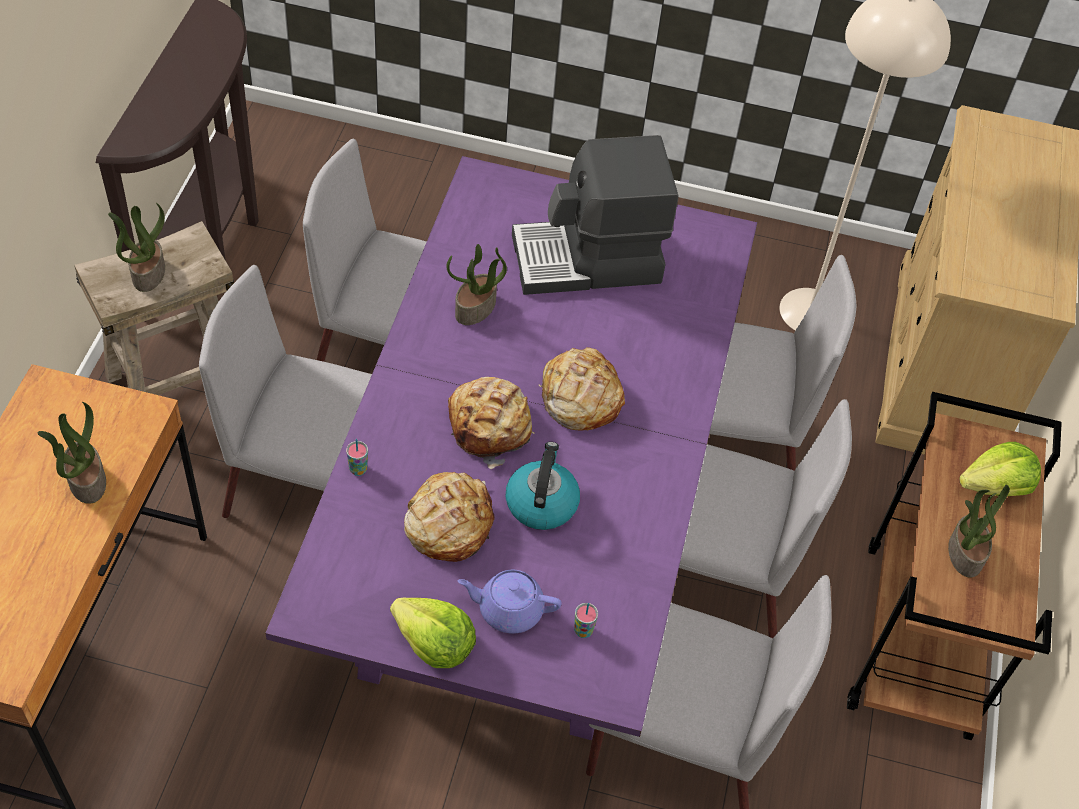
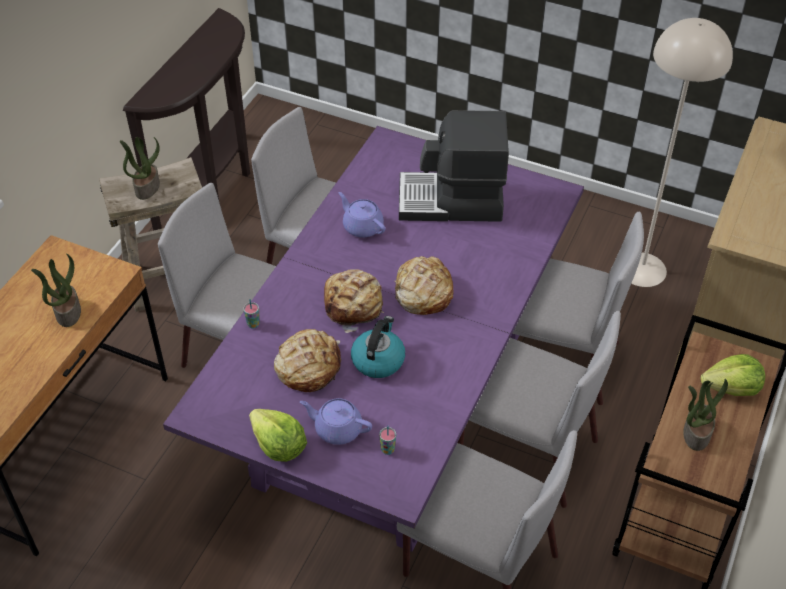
camera: 15 degrees right, 5 degrees down
potted plant [446,244,507,325] -> purple teapot [339,192,385,237]

